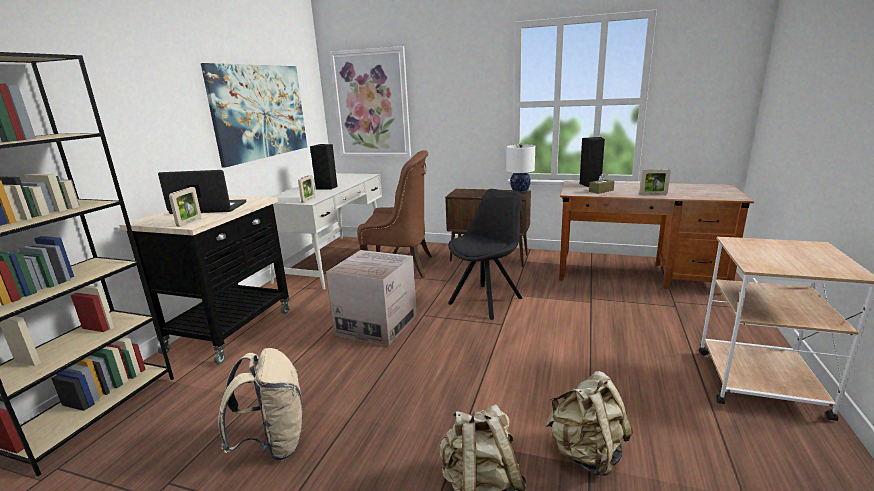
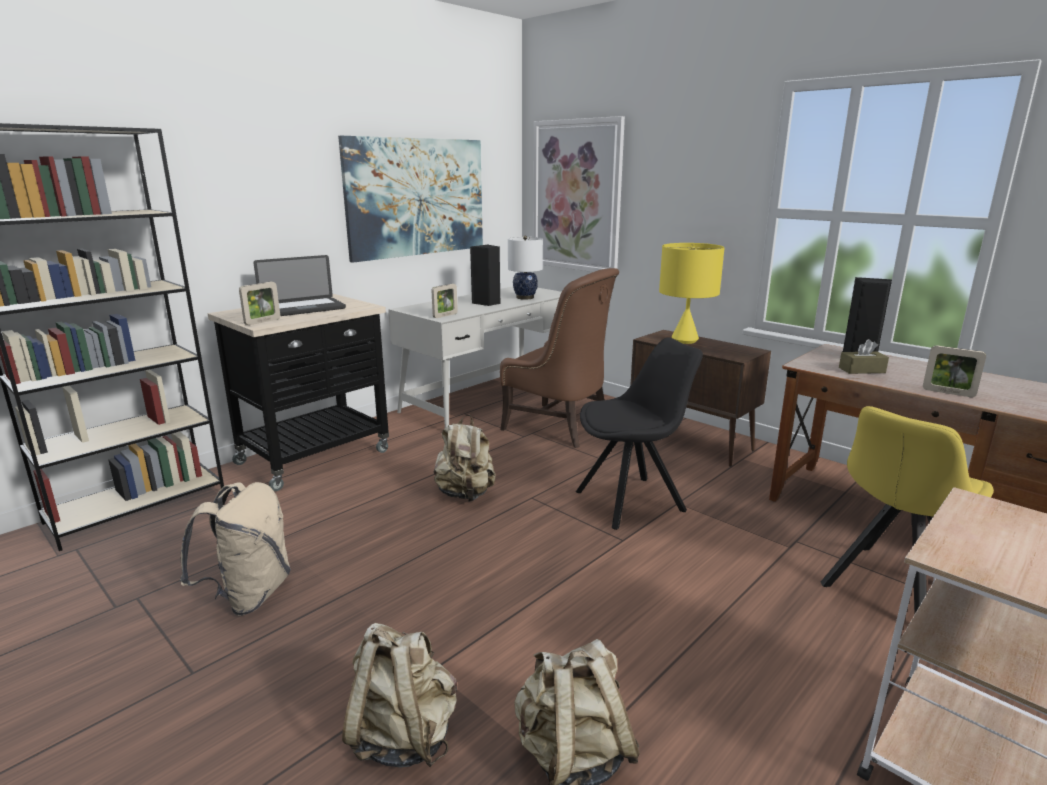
camera: 25 degrees right, 0 degrees up
laptop [158,170,246,214] -> laptop turned 120 degrees clockwise [253,255,346,316]
cardboard box [326,250,417,346] -> beige backpack [434,415,496,502]
white table lamp [507,144,535,194] -> white table lamp moved to [508,236,543,300]
none -> yellow table lamp [659,243,724,344]
none -> yellow chair [821,406,994,614]

